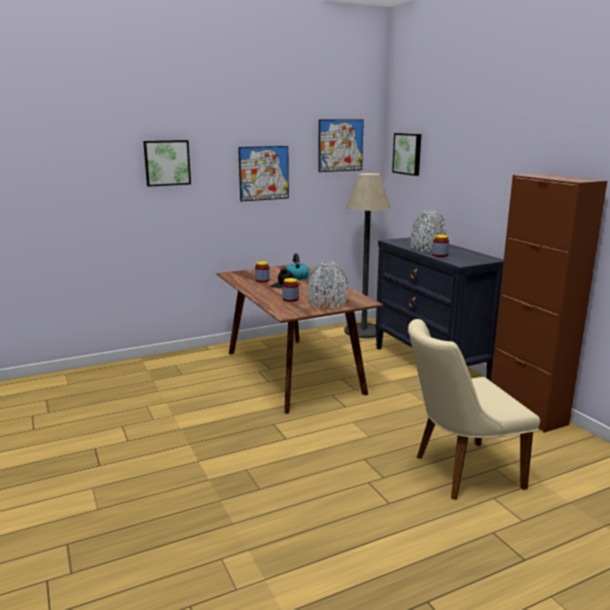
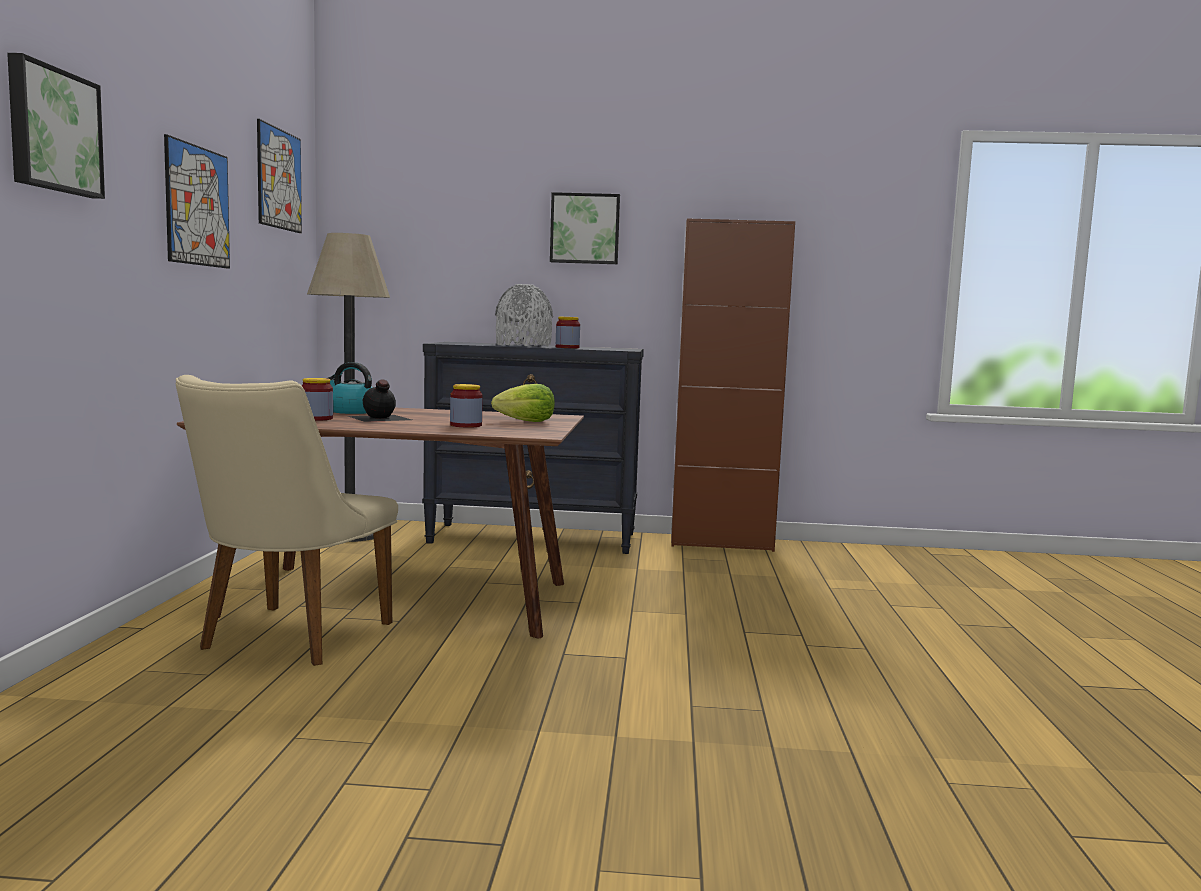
camera: 60 degrees left, 10 degrees down
grey vase [307,261,348,308] -> lettuce [491,384,555,422]
picture [392,133,421,176] -> picture moved to [550,192,620,264]
beige chair [408,319,540,500] -> beige chair moved to [176,375,398,666]

